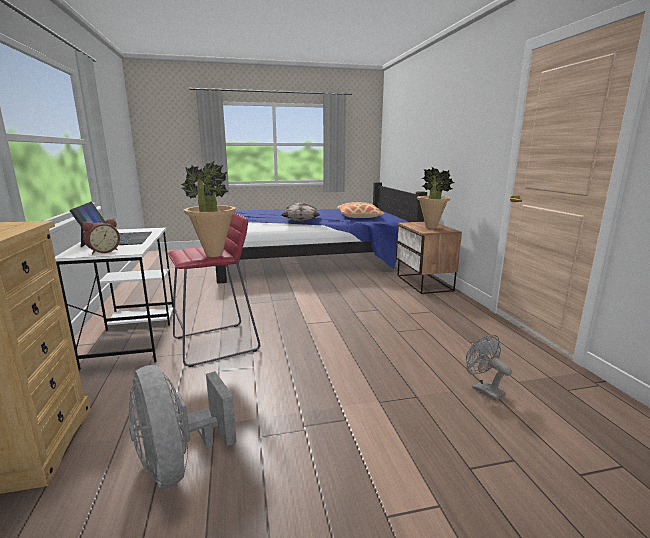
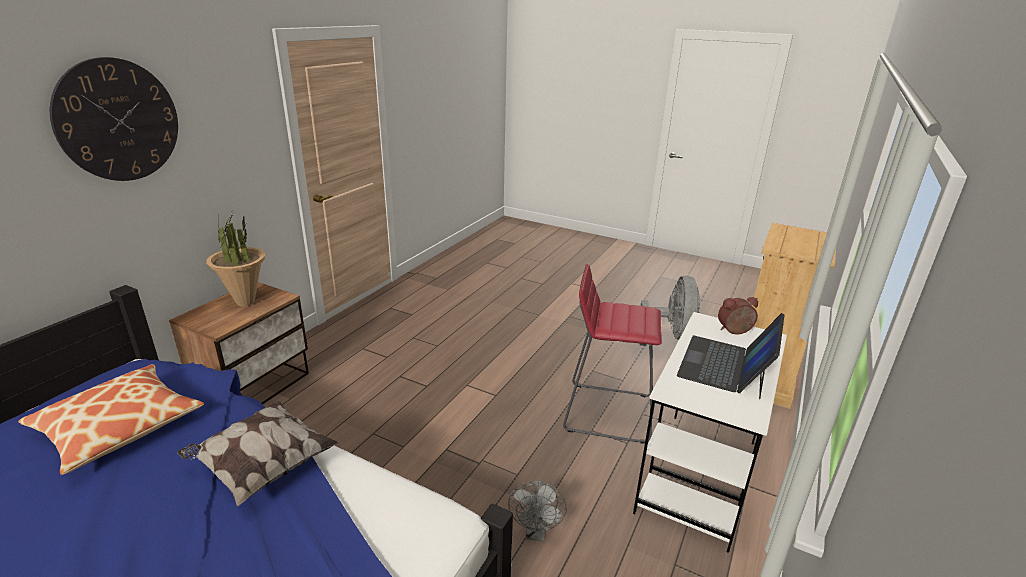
camera: 140 degrees left, 10 degrees up
potted plant [181,160,236,257] -> none
grey fan [466,335,512,401] -> grey fan moved to [508,480,566,542]
none -> wall clock [50,57,178,181]

